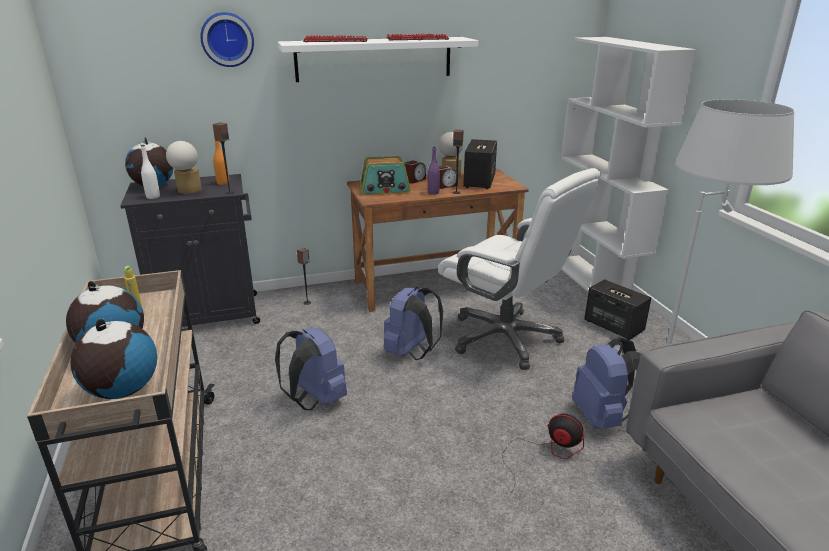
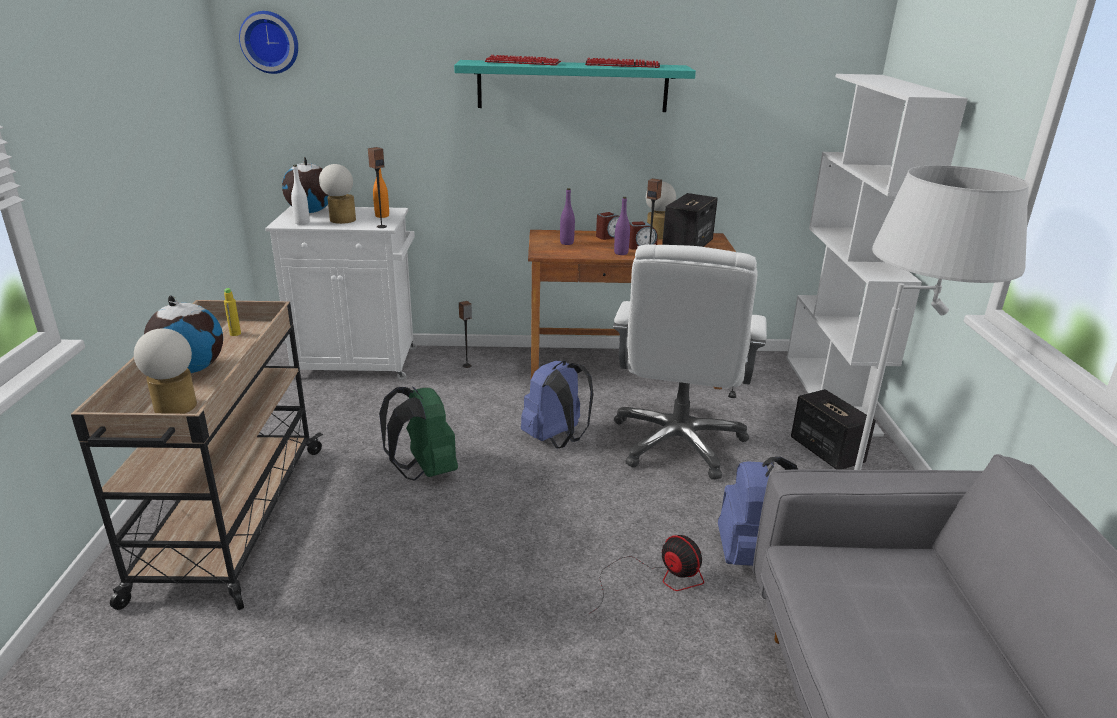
camera: 15 degrees right, 0 degrees up
globe [70,318,157,399] -> table lamp [134,328,197,414]
black cabinet [120,174,260,327] -> white cabinet [265,206,417,380]
wall clock [200,12,254,67] -> wall clock moved to [239,11,298,74]
blue backpack [275,328,347,410] -> green backpack [379,387,458,481]
white shelf [277,37,478,82] -> turquoise shelf [454,60,696,112]
radio [360,155,411,195] -> purple bottle [560,188,575,245]
white office chair [438,168,601,370] -> white office chair turned 45 degrees clockwise [613,244,767,480]

